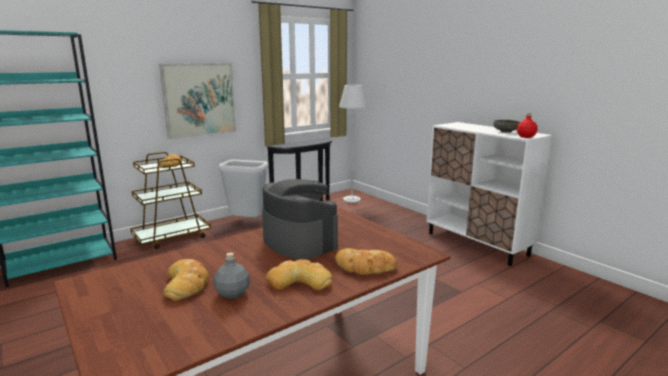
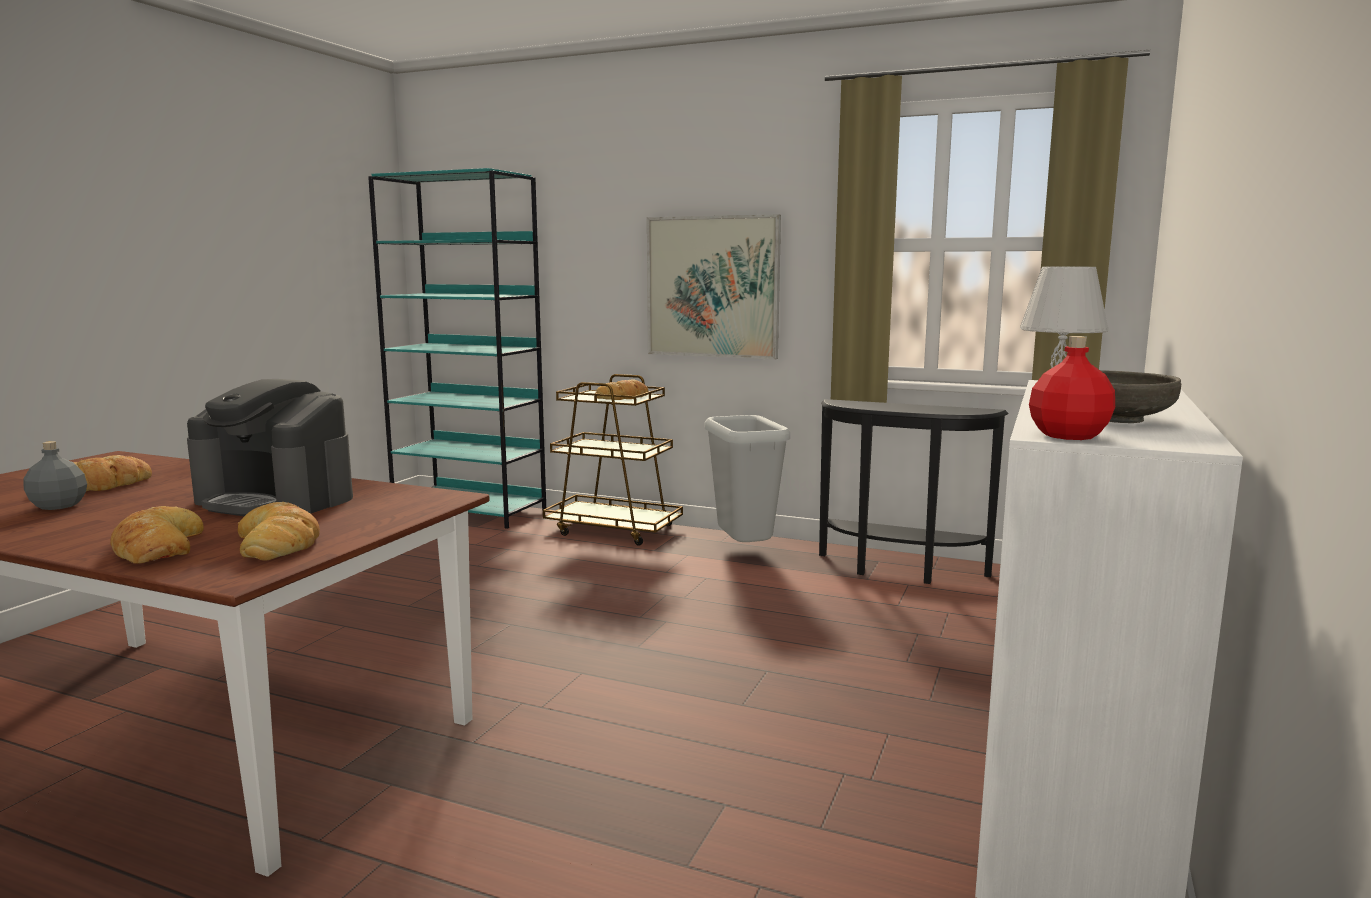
camera: 60 degrees right, 5 degrees down
coffee machine [262,179,338,259] -> coffee machine turned 90 degrees clockwise [187,379,353,516]
bread [266,259,332,291] -> bread moved to [238,502,320,561]

